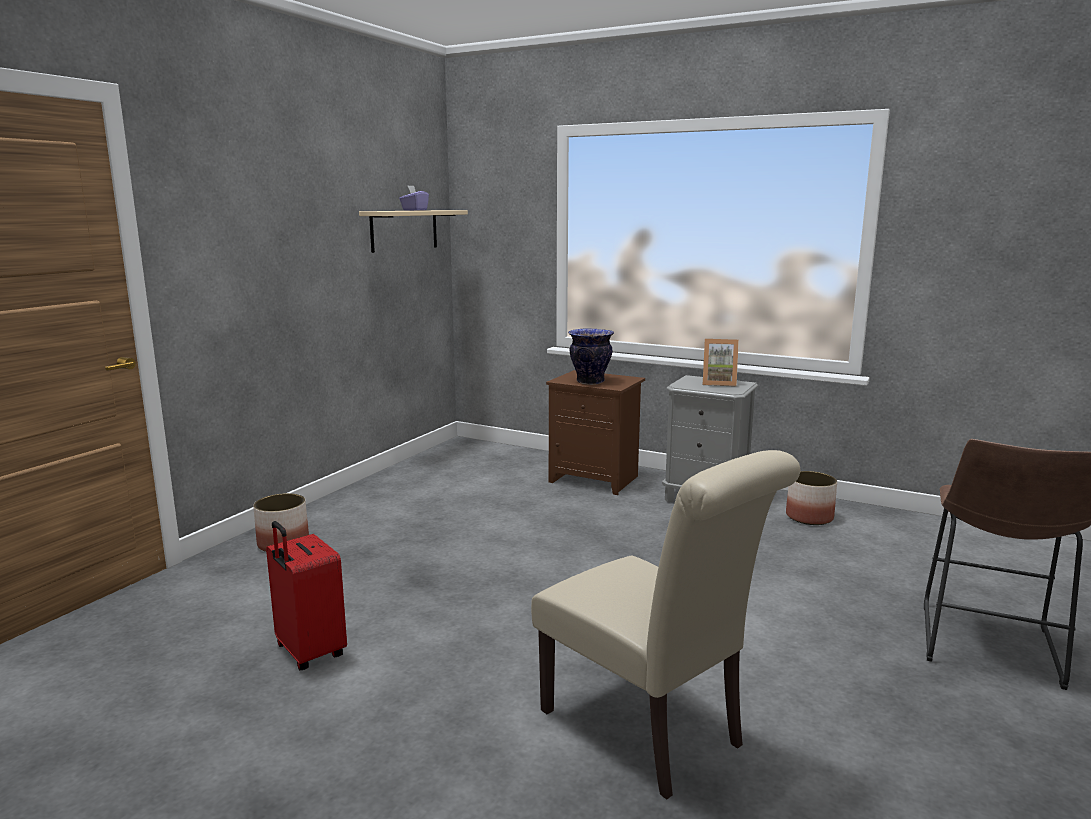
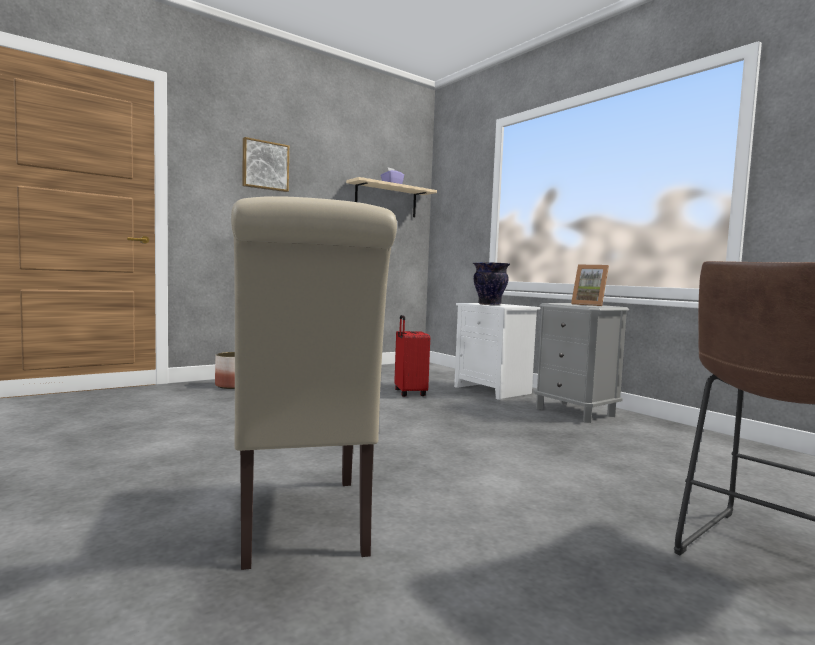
camera: 25 degrees right, 10 degrees down
red suitcase [266,521,347,670] -> red suitcase moved to [394,315,430,397]
brown nightstand [546,370,645,495] -> white nightstand [454,303,540,400]
planter [786,471,837,525] -> none
none -> picture [242,137,289,192]

